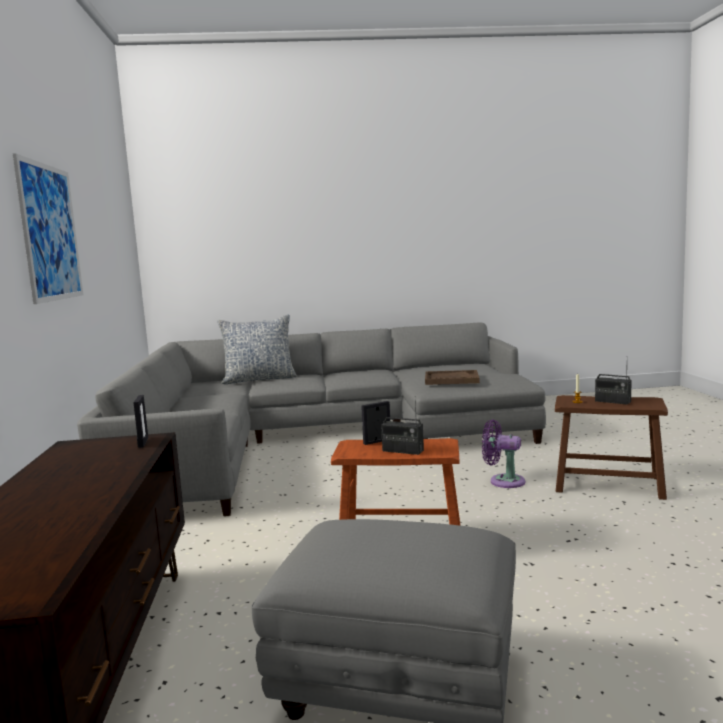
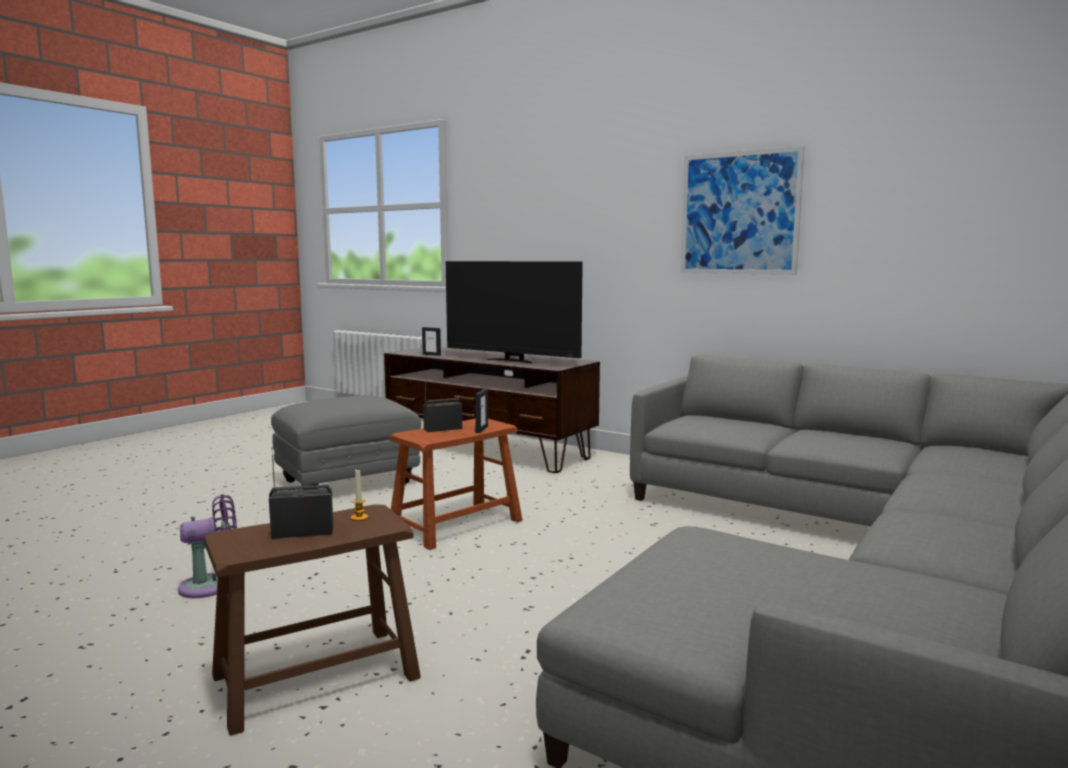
camera: 130 degrees right, 0 degrees up
picture frame [133,395,148,448] -> picture frame moved to [422,327,441,356]
pillow [217,315,297,384] -> none
brown tray [425,370,480,385] -> none
purple fan [482,420,525,488] -> purple fan moved to [178,494,237,598]
none -> television [446,261,583,364]

